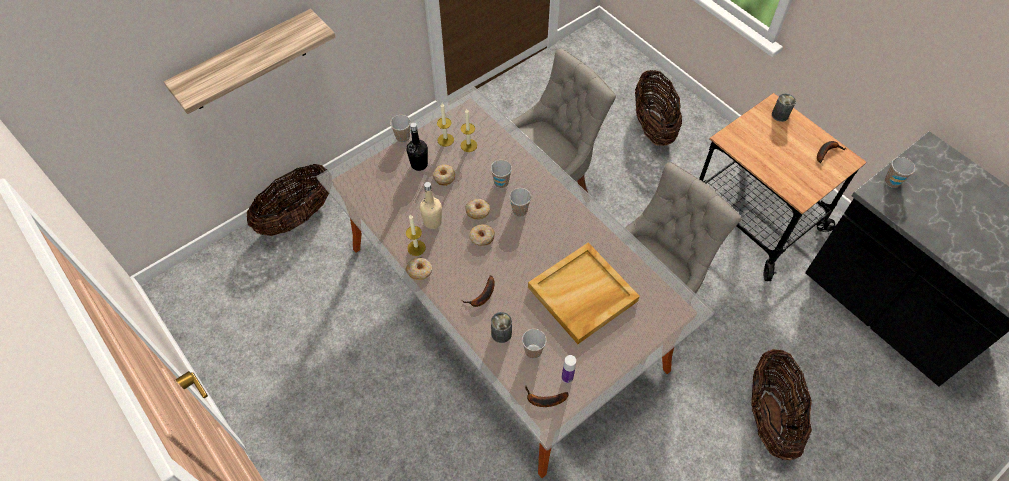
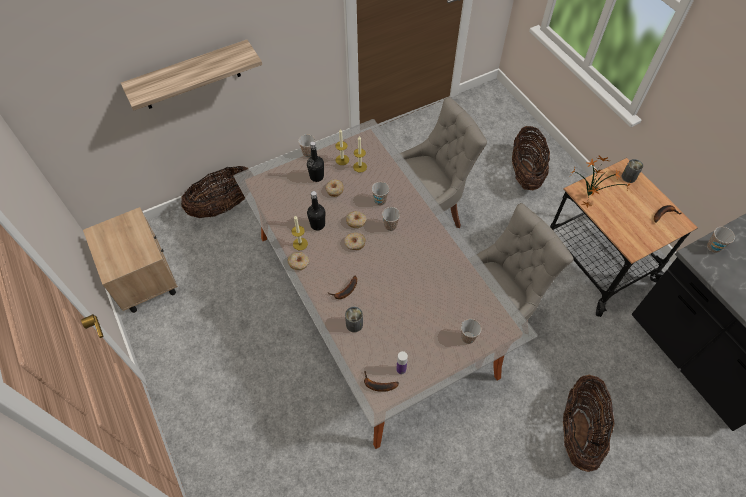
camera: 10 degrees right, 0 degrees up
beige bottle [420,182,442,229] -> black bottle [307,191,325,231]
cup [522,329,547,359] -> cup moved to [461,319,481,344]
beige tray [528,243,640,344] -> none
none -> beige nightstand [83,207,178,313]
none -> potted plant [571,156,630,208]

